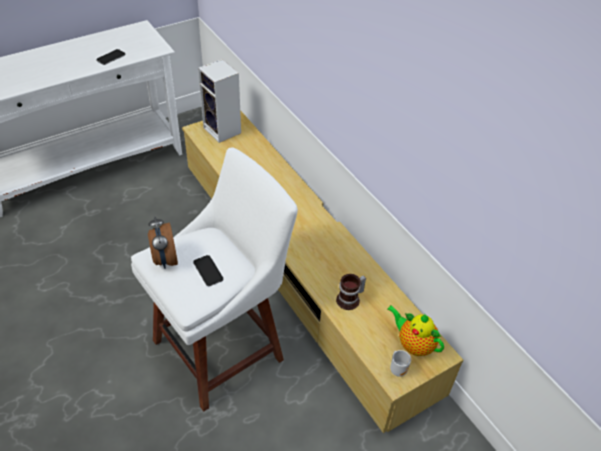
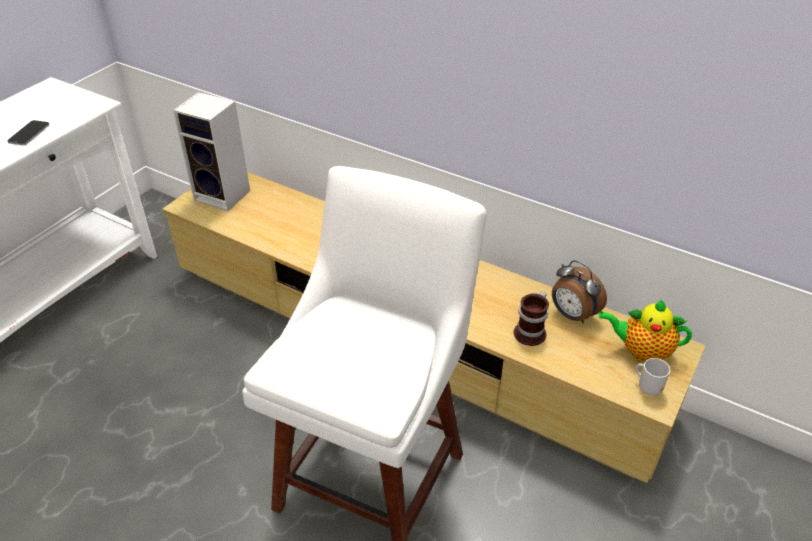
camera: 25 degrees left, 5 degrees down
alarm clock [148,216,178,269] -> alarm clock moved to [552,260,607,323]
phone [193,255,223,286] -> none

